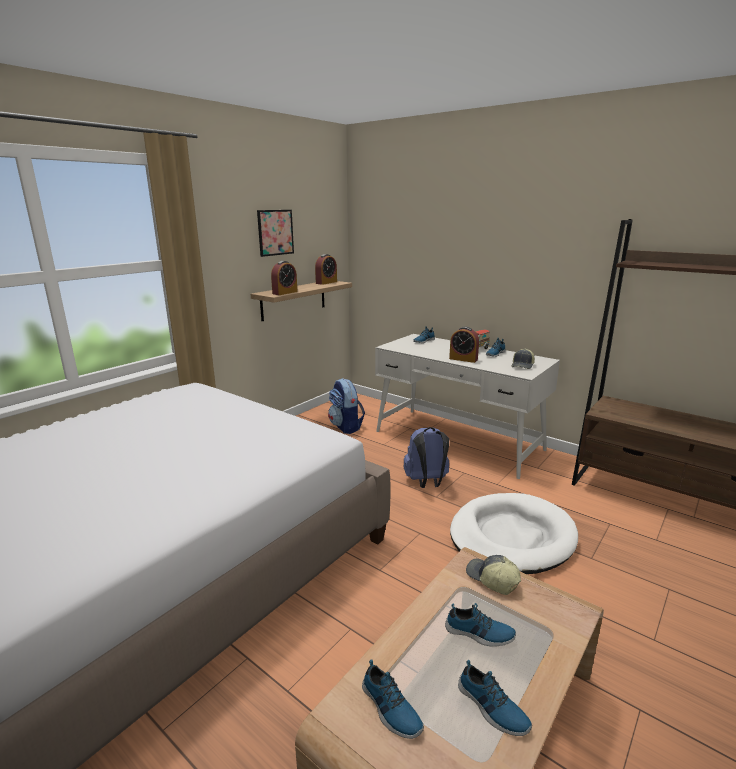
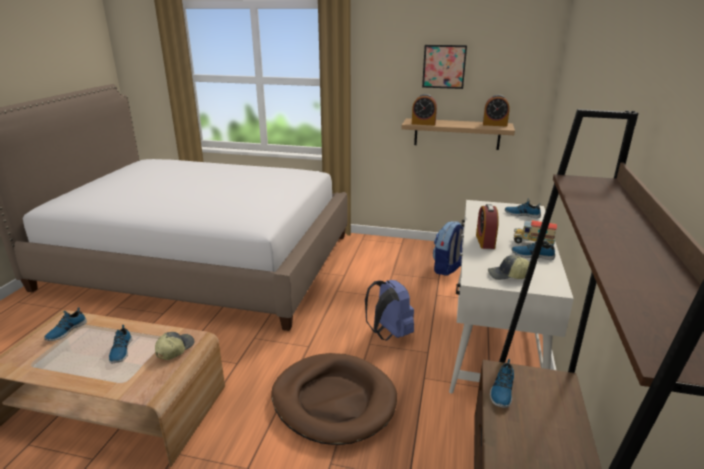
camera: 65 degrees right, 5 degrees up
white dog bed [450,493,578,574] -> brown dog bed [271,353,397,445]
shoe [458,660,532,736] -> shoe moved to [490,359,514,408]

